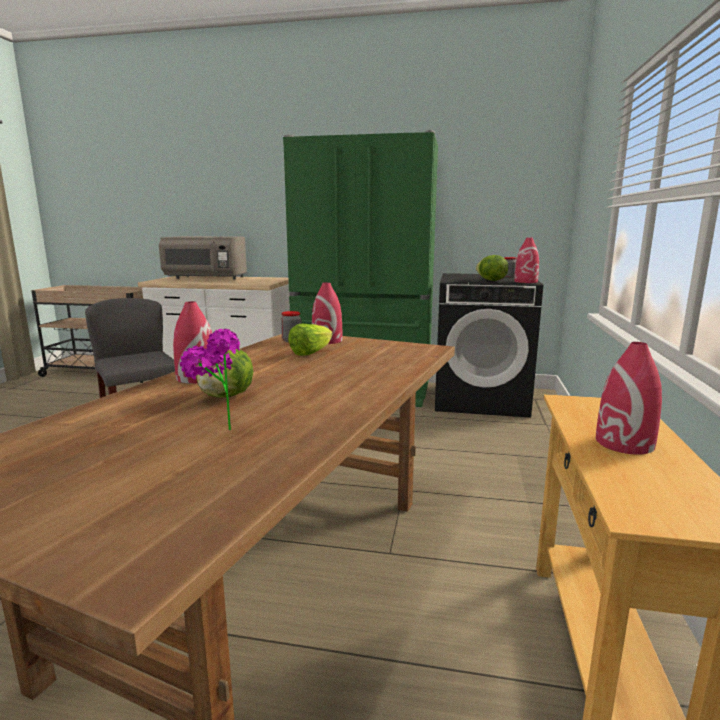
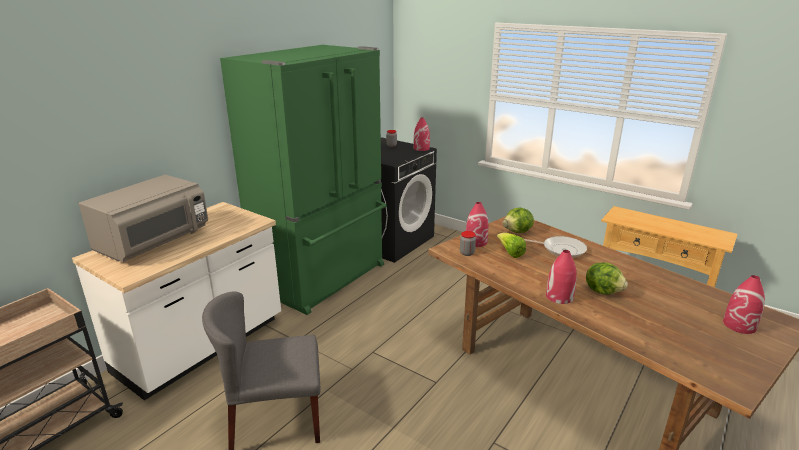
camera: 65 degrees left, 10 degrees up
potted plant [180,329,240,430] -> none
lettuce [476,255,508,281] -> lettuce moved to [503,207,534,233]
red vase [596,342,662,455] -> red vase moved to [723,275,765,334]
none -> frying pan [524,236,587,258]

